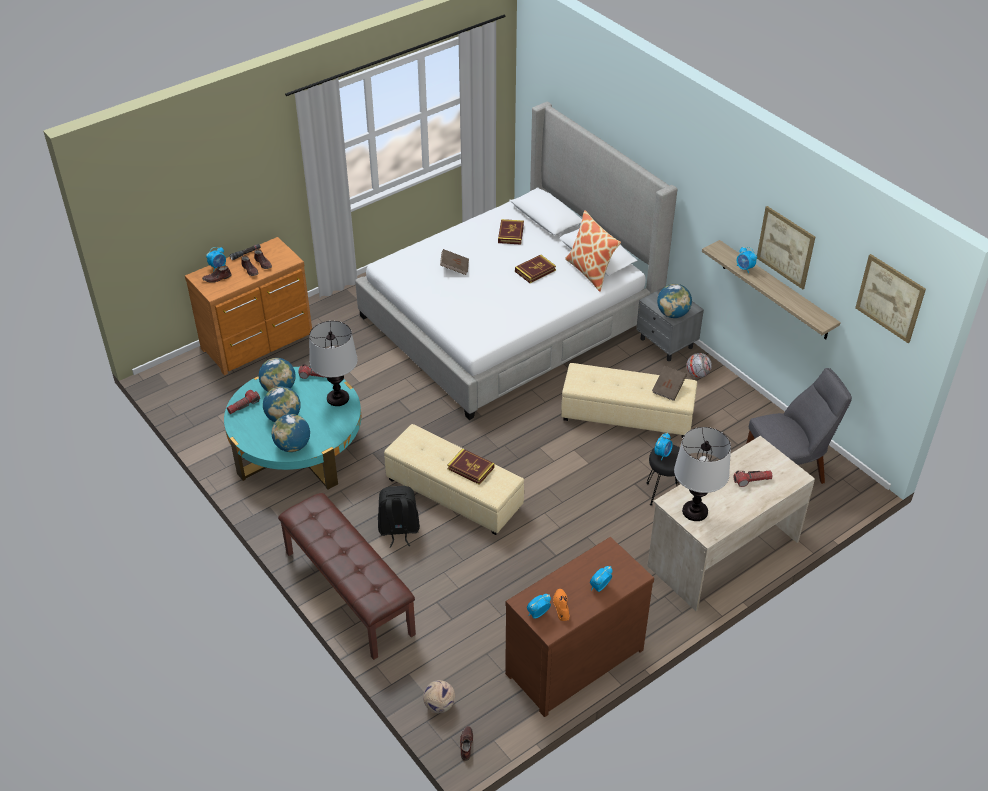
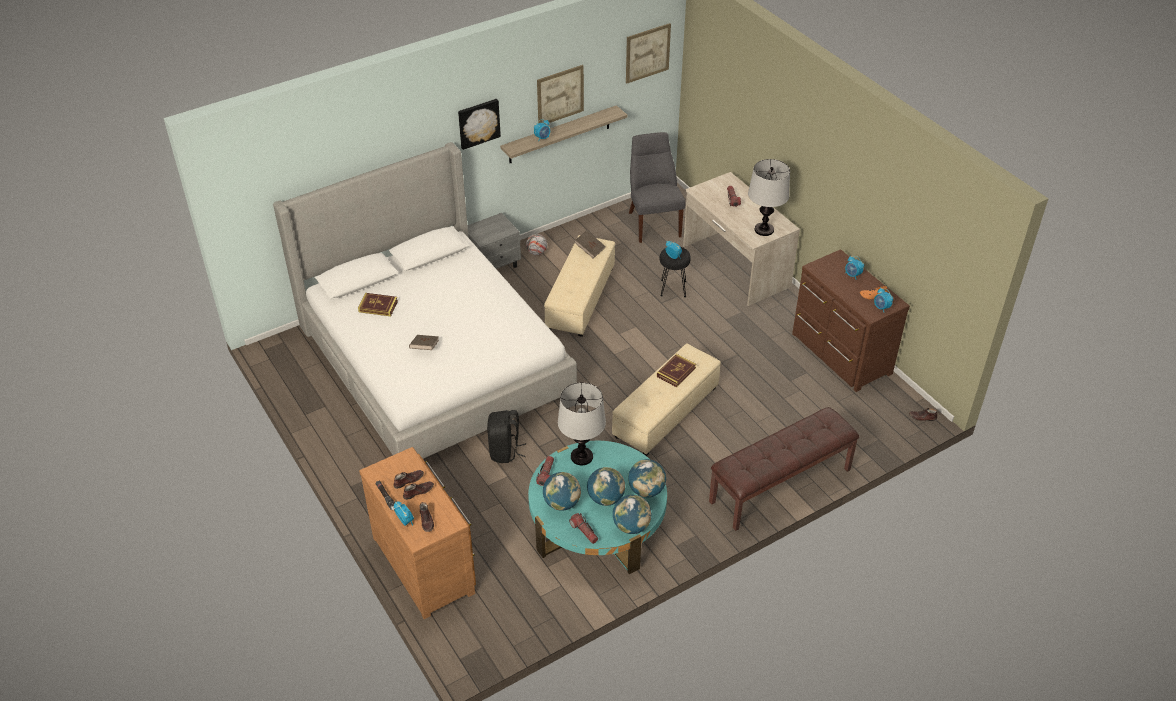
camera: 85 degrees left, 0 degrees up
black backpack [378,486,420,547] -> black backpack moved to [487,410,526,463]
football [423,680,455,713] -> none
book [515,255,556,283] -> none
pillow [565,210,621,292] -> none
globe [657,284,692,318] -> globe moved to [613,495,652,534]
none -> picture [458,99,501,150]

